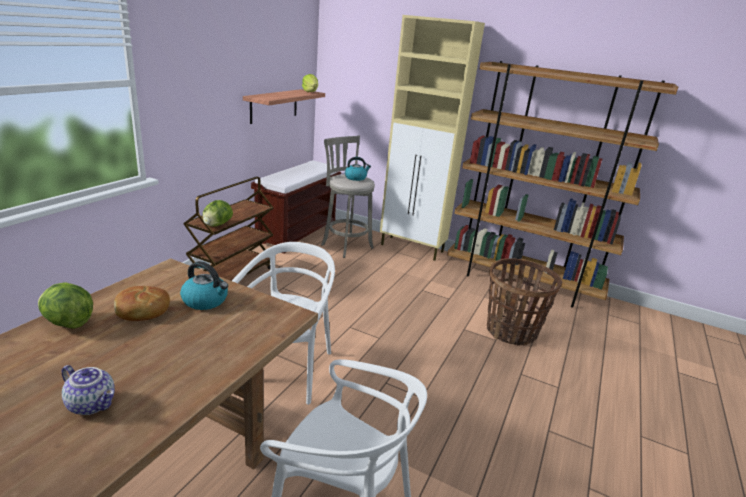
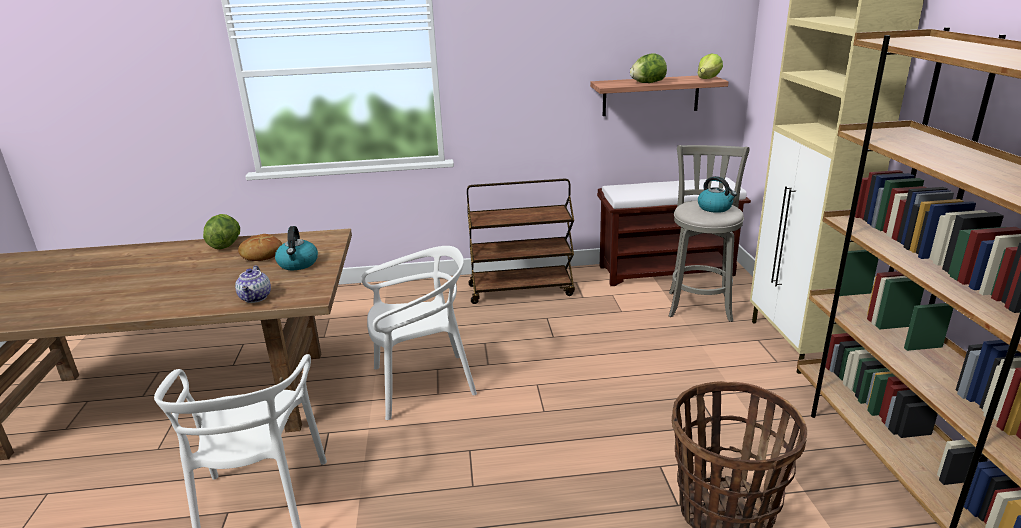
camera: 60 degrees right, 0 degrees up
teapot [62,365,115,415] -> teapot moved to [235,265,271,303]
lettuce [202,200,233,226] -> lettuce moved to [630,53,667,83]

